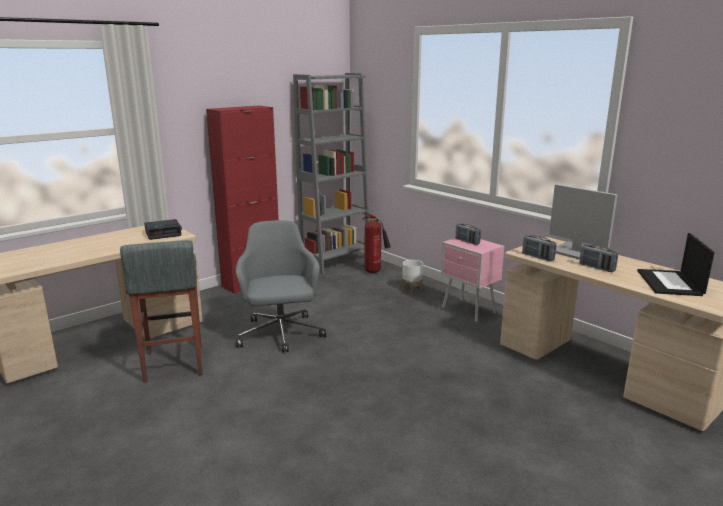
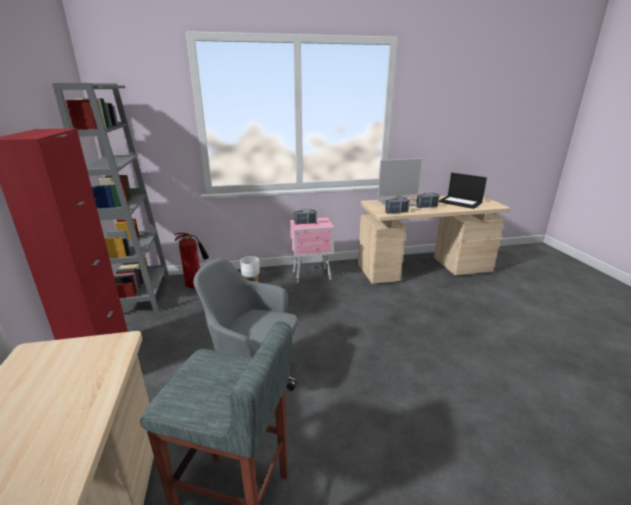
camera: 60 degrees left, 5 degrees up
alarm clock [144,219,182,240] -> none

